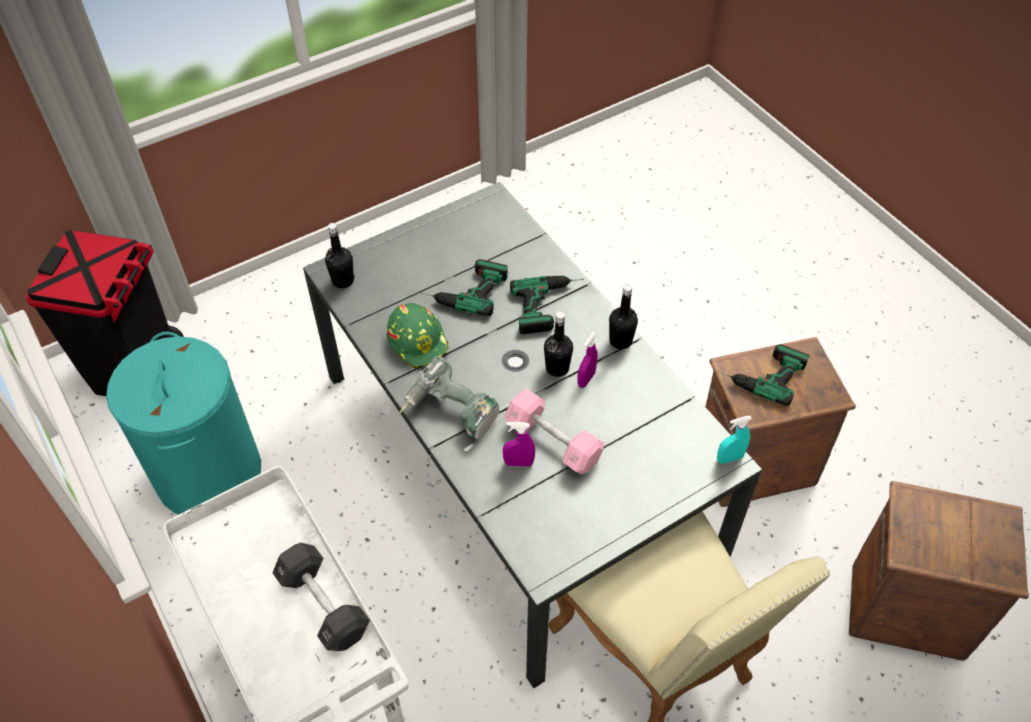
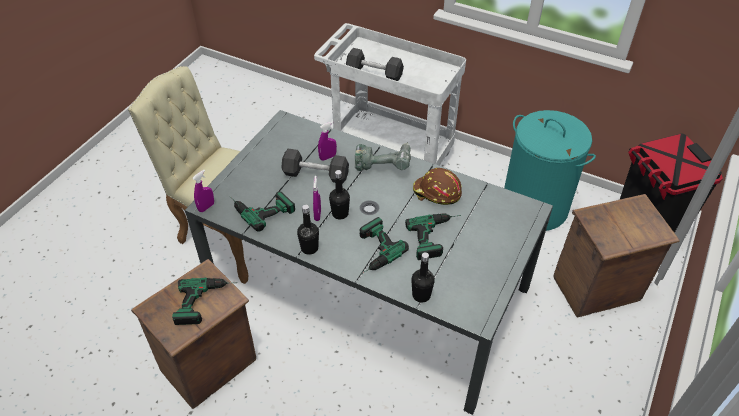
camera: 150 degrees right, 5 degrees down
black bottle [325,223,355,288] -> black bottle moved to [411,252,435,303]
green hard hat [387,303,449,368] -> brown hard hat [413,168,462,205]
pink dumbbell [505,388,604,475] -> black dumbbell [282,149,349,184]
turquoise spray bottle [717,416,752,464] -> purple spray bottle [192,170,214,212]
crate [849,481,1029,661] -> crate moved to [553,194,680,317]
none -> power drill [230,191,295,232]

